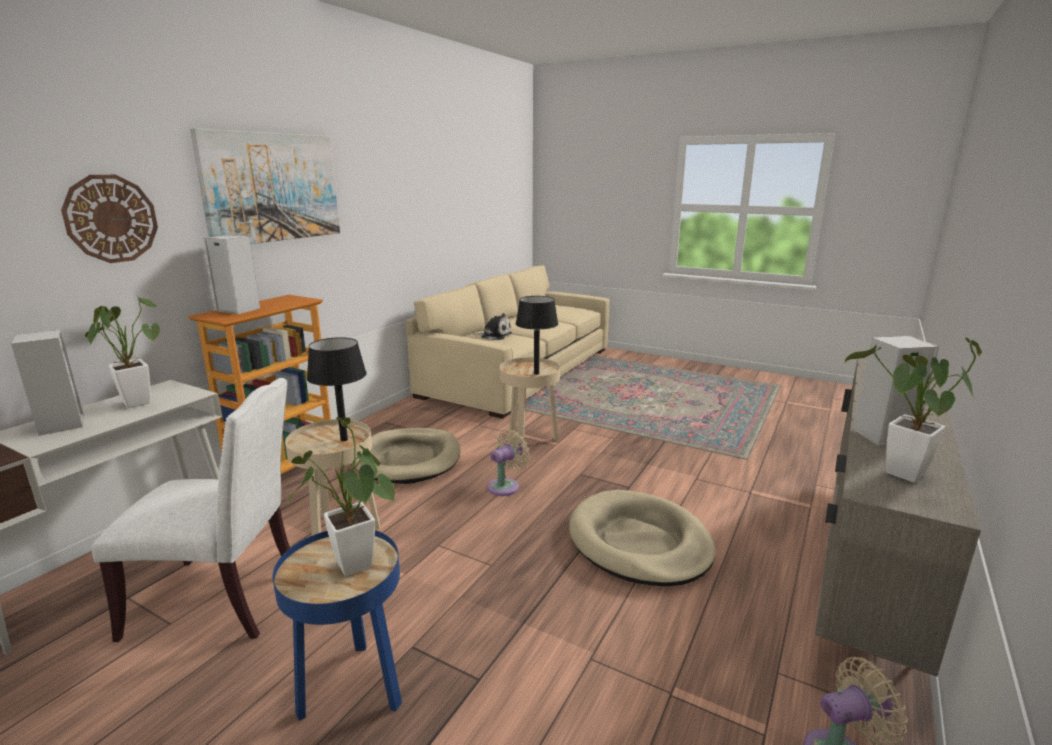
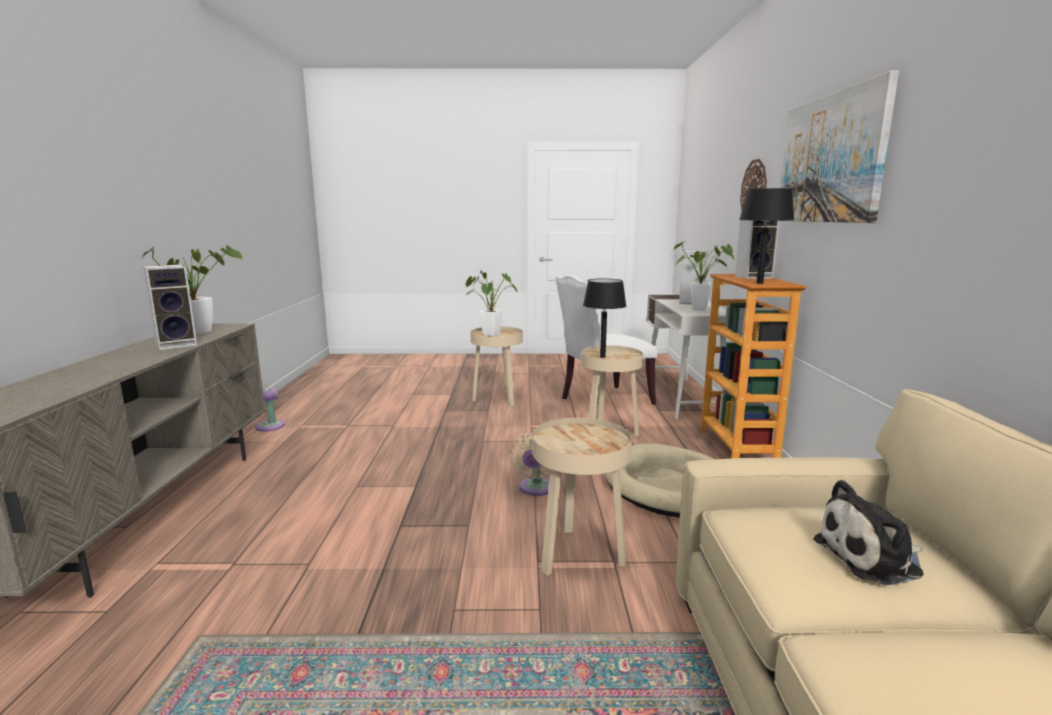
camera: 150 degrees right, 5 degrees down
blue side table [273,530,402,721] -> beige side table [471,326,523,407]
black table lamp [516,296,558,375] -> black table lamp moved to [739,188,794,284]
beige dog bed [569,490,716,586] -> none

